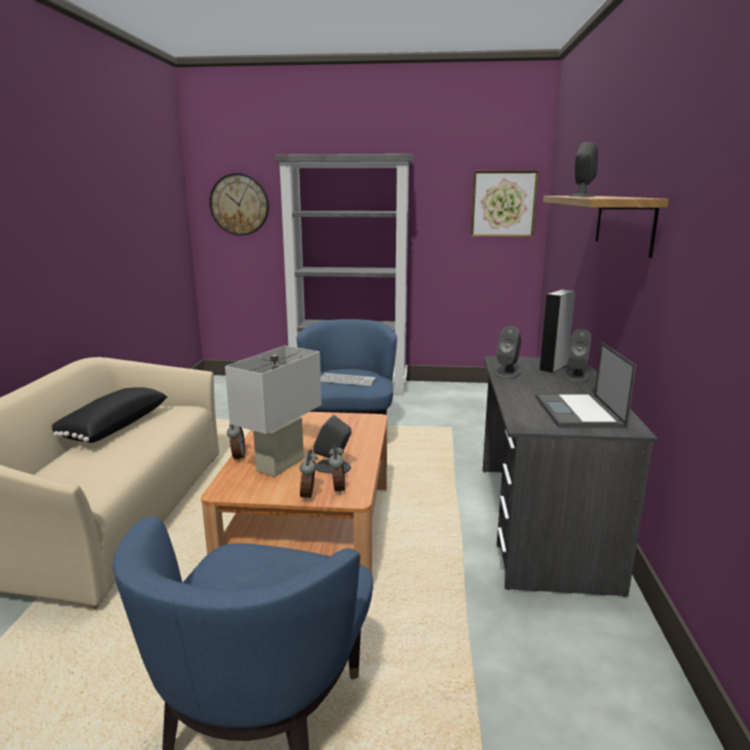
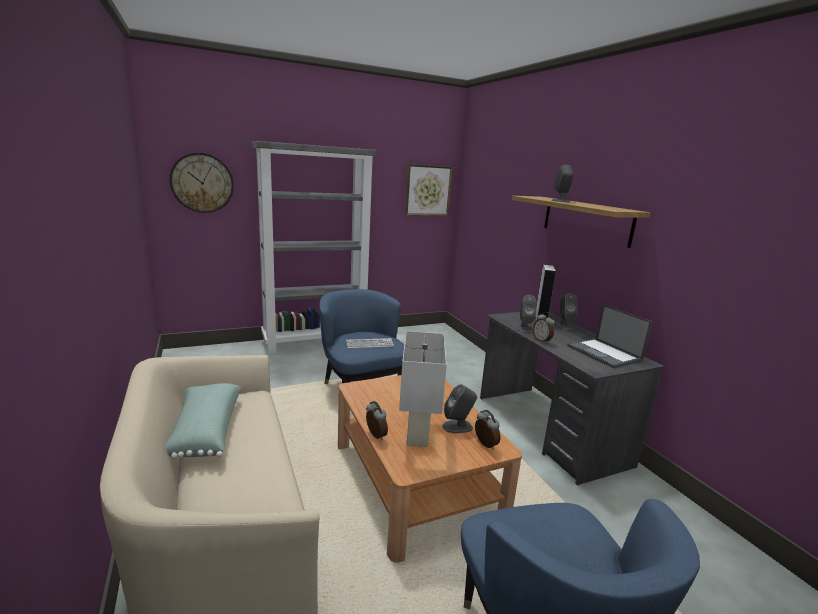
camera: 30 degrees left, 0 degrees up
black pillow [52,387,168,443] -> green pillow [165,383,241,459]
alarm clock [300,450,318,502] -> alarm clock moved to [533,312,555,343]

